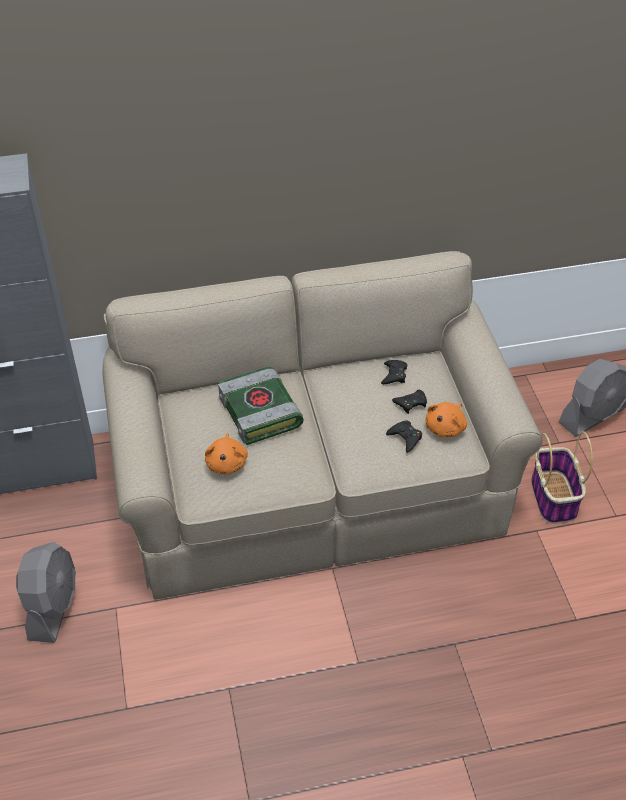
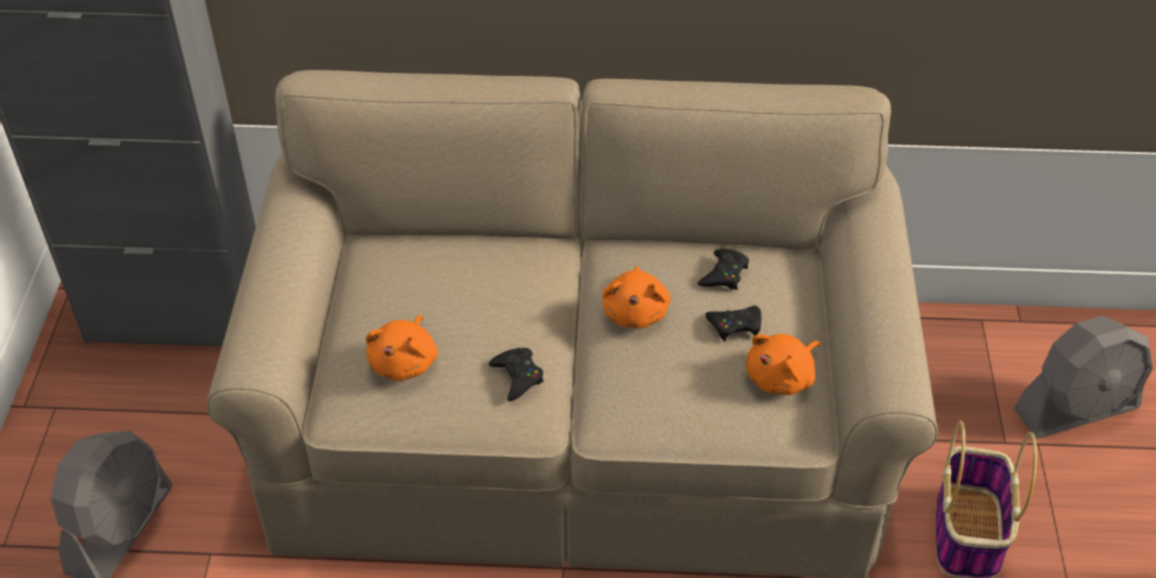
camera: 15 degrees right, 0 degrees up
book [218,367,304,445] -> none
black game controller [386,421,422,453] -> black game controller moved to [489,348,544,401]
none -> orange plush toy [602,266,670,329]

